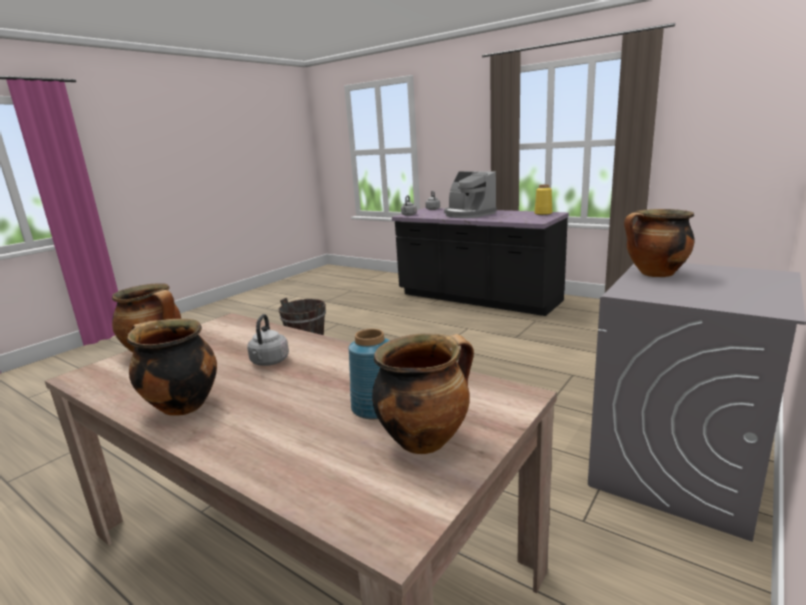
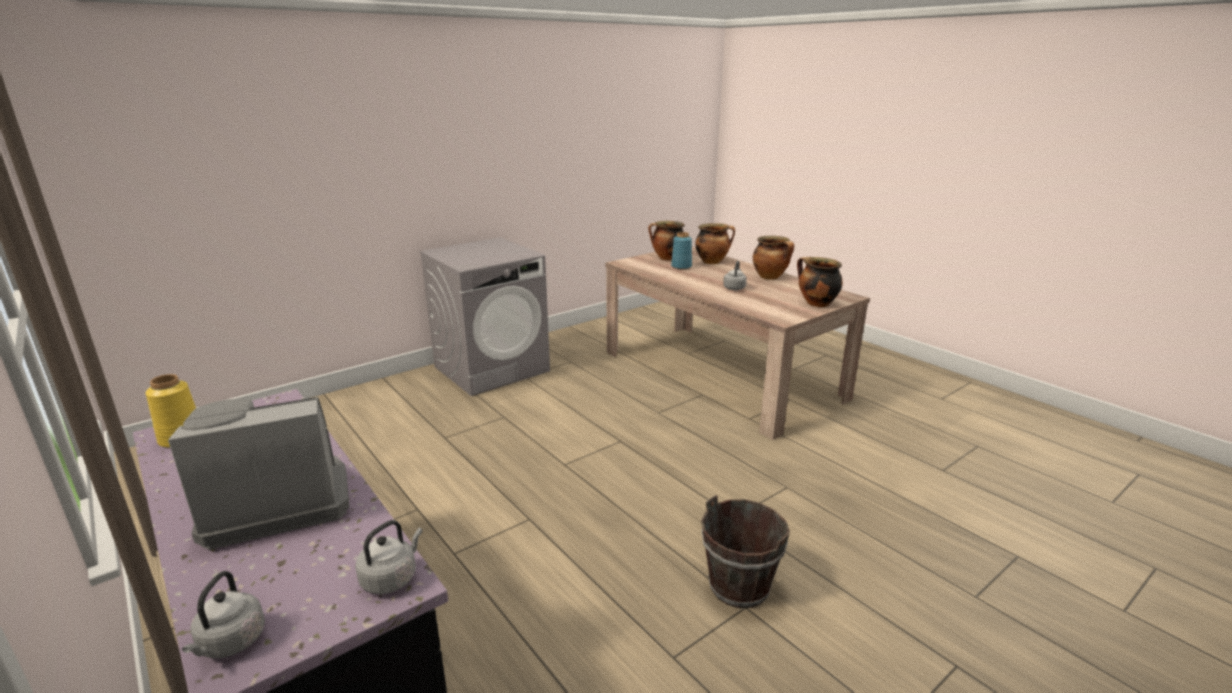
camera: 165 degrees left, 5 degrees up
coffee machine [444,171,497,218] -> coffee machine turned 90 degrees counterclockwise [168,397,350,550]
cooking pot [624,209,695,277] -> cooking pot moved to [695,223,735,264]

